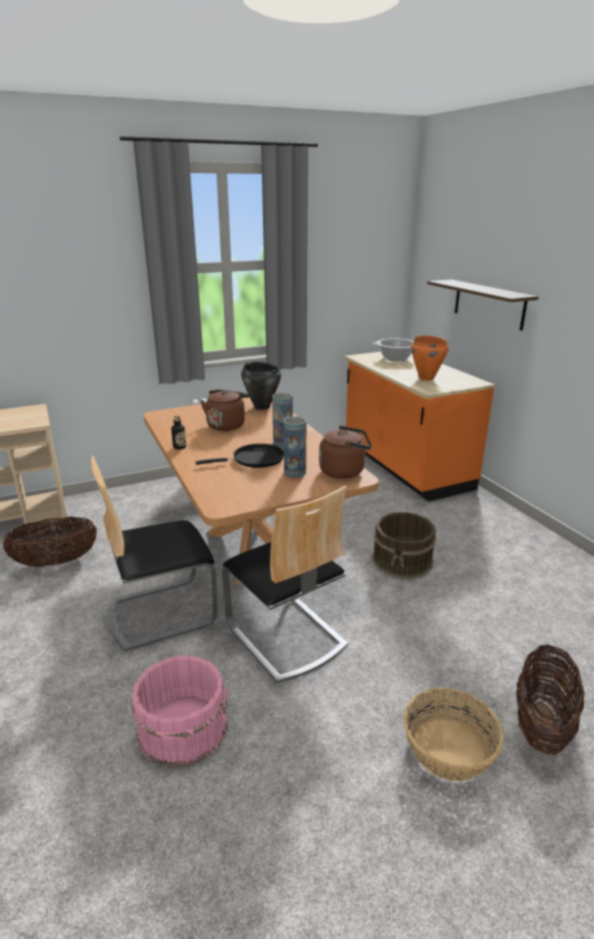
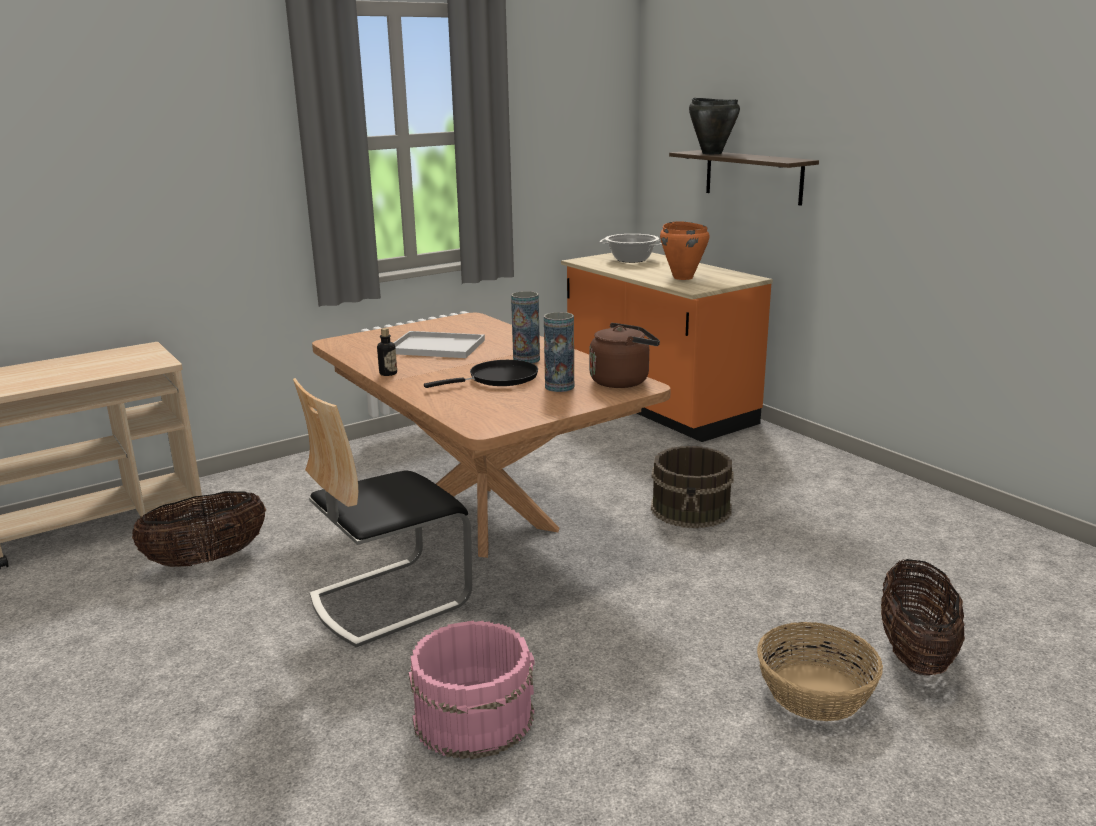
camera: 10 degrees left, 5 degrees down
brown kettle [200,390,250,431] -> white tray [394,331,485,358]
chair [222,486,348,683] -> none
black cooking pot [241,362,281,410] -> black cooking pot moved to [689,98,740,154]

